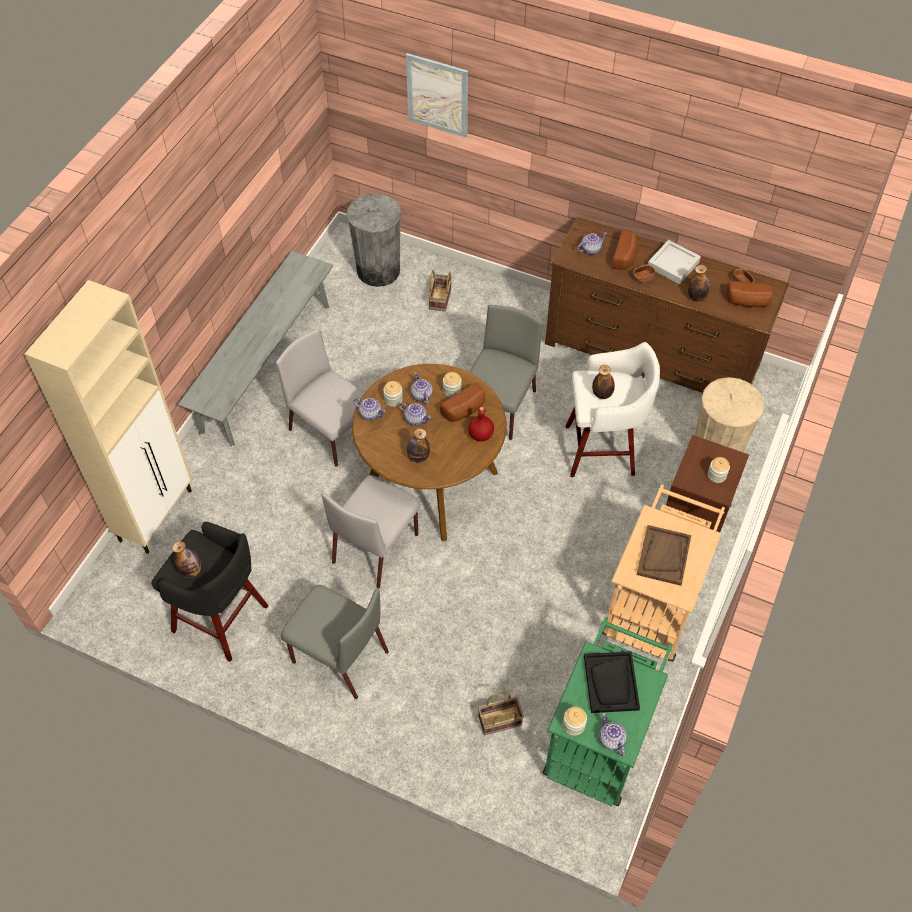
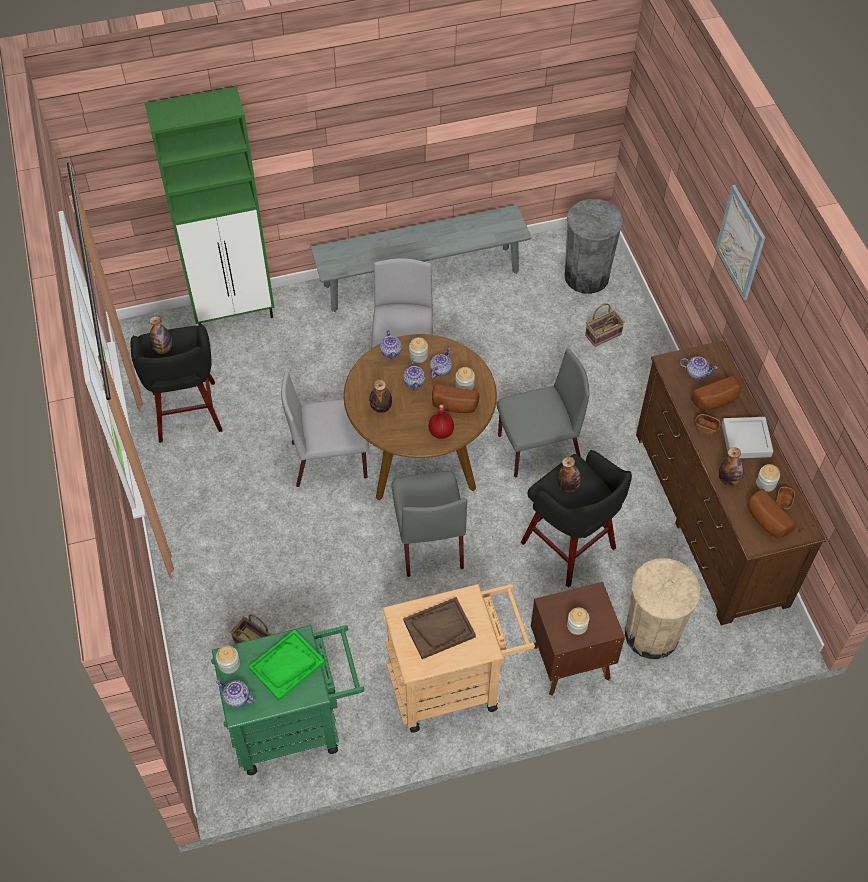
camera: 50 degrees right, 0 degrees up
beige cabinet [25,280,192,554] -> green cabinet [145,87,275,325]
grey chair [281,585,389,699] -> grey chair moved to [391,471,467,577]
picture [406,53,468,138] -> picture moved to [716,185,765,300]
white stool [566,342,660,477] -> black stool [521,450,632,588]
black tray [584,651,640,713] -> green tray [249,630,325,701]
teapot [599,713,626,756] -> teapot turned 90 degrees counterclockwise [216,680,255,707]
none -> jar [756,464,780,492]

